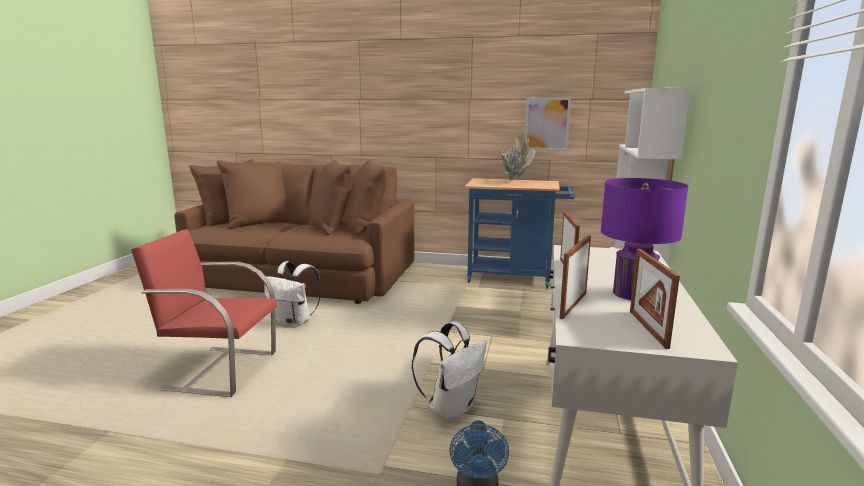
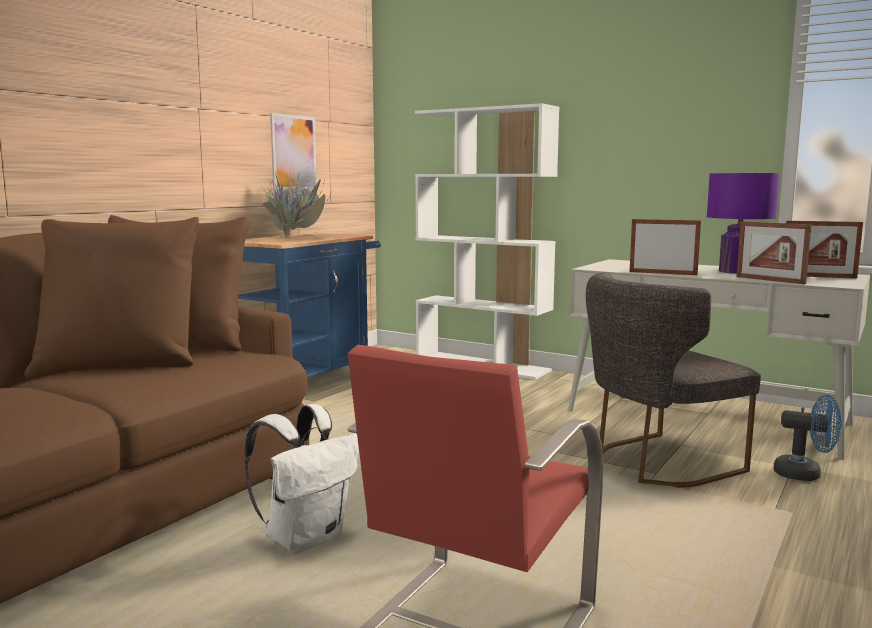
camera: 70 degrees left, 5 degrees down
white backpack [412,322,487,420] -> grey chair [586,272,761,488]

